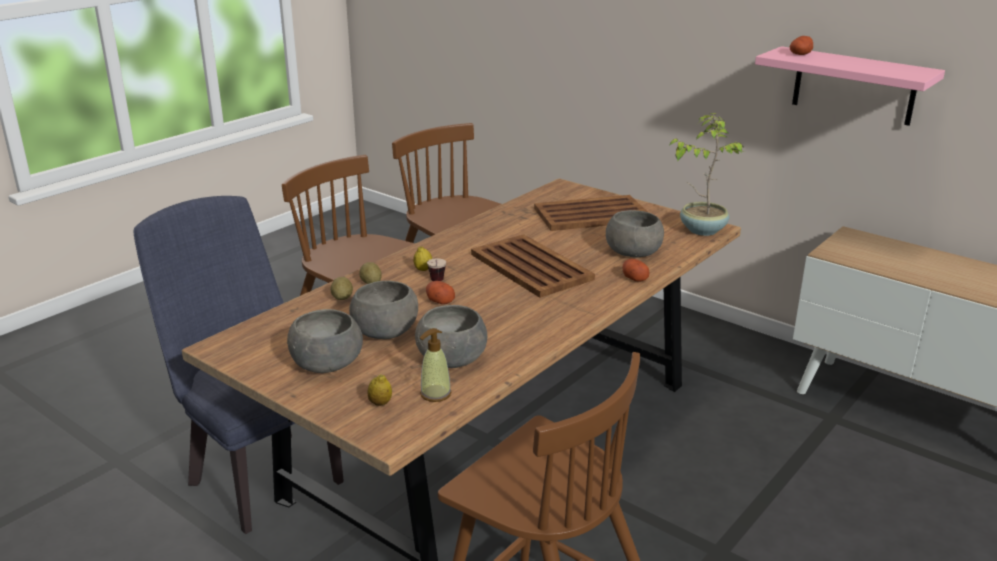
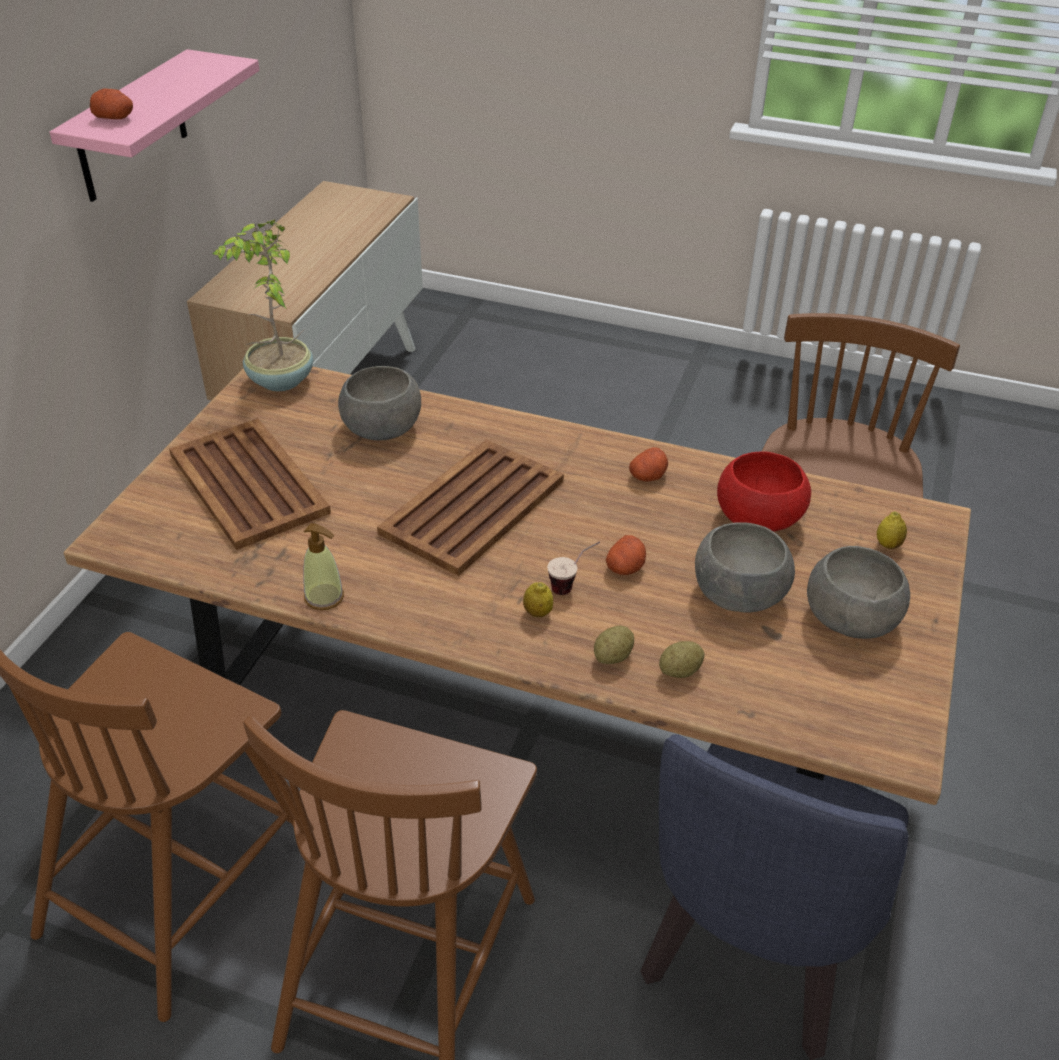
camera: 110 degrees left, 15 degrees up
grey bowl [415,305,487,368] -> red bowl [717,451,811,532]
soap dispenser [420,328,452,402] -> soap dispenser moved to [303,523,344,610]
potato [622,259,649,282] -> potato moved to [629,447,668,481]

